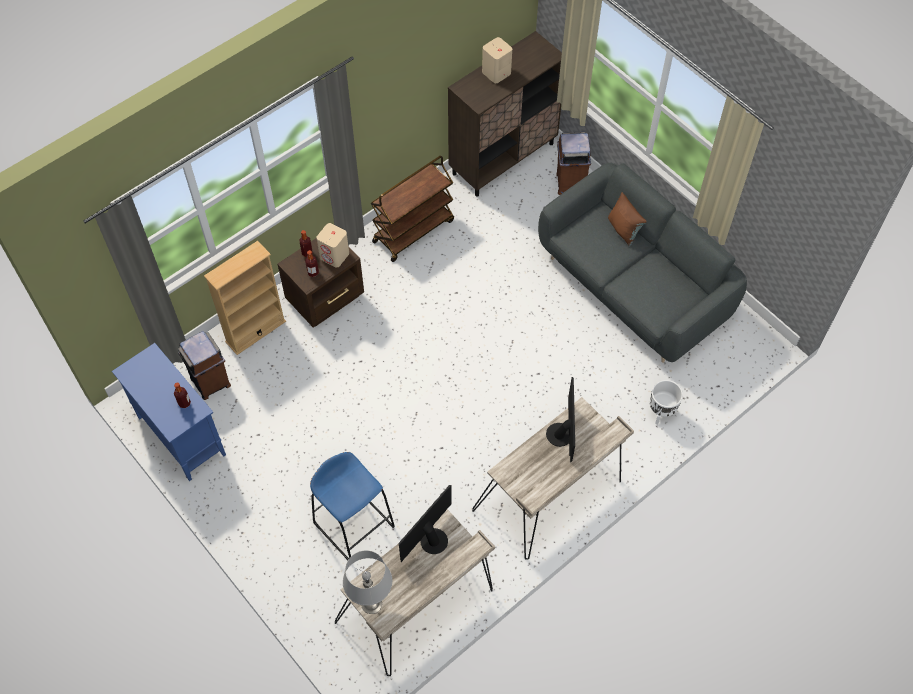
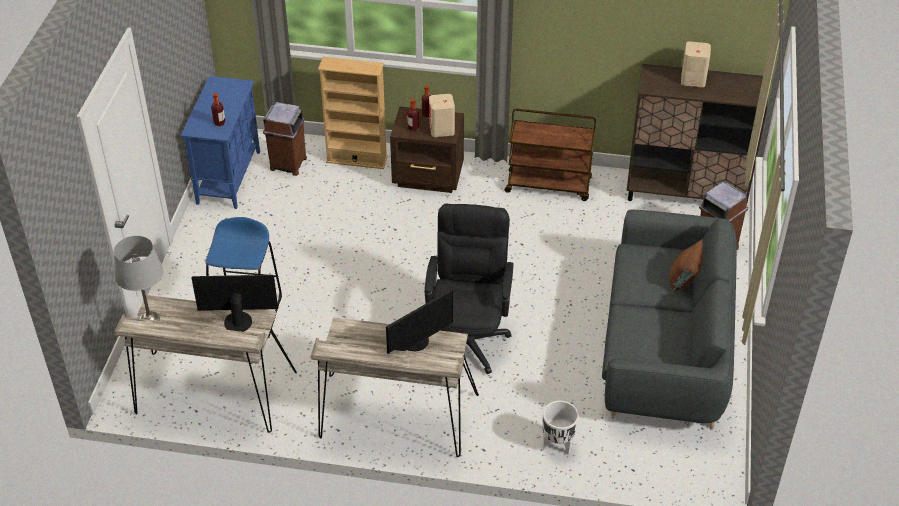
camera: 50 degrees right, 15 degrees down
none -> black office chair [425,204,514,374]

